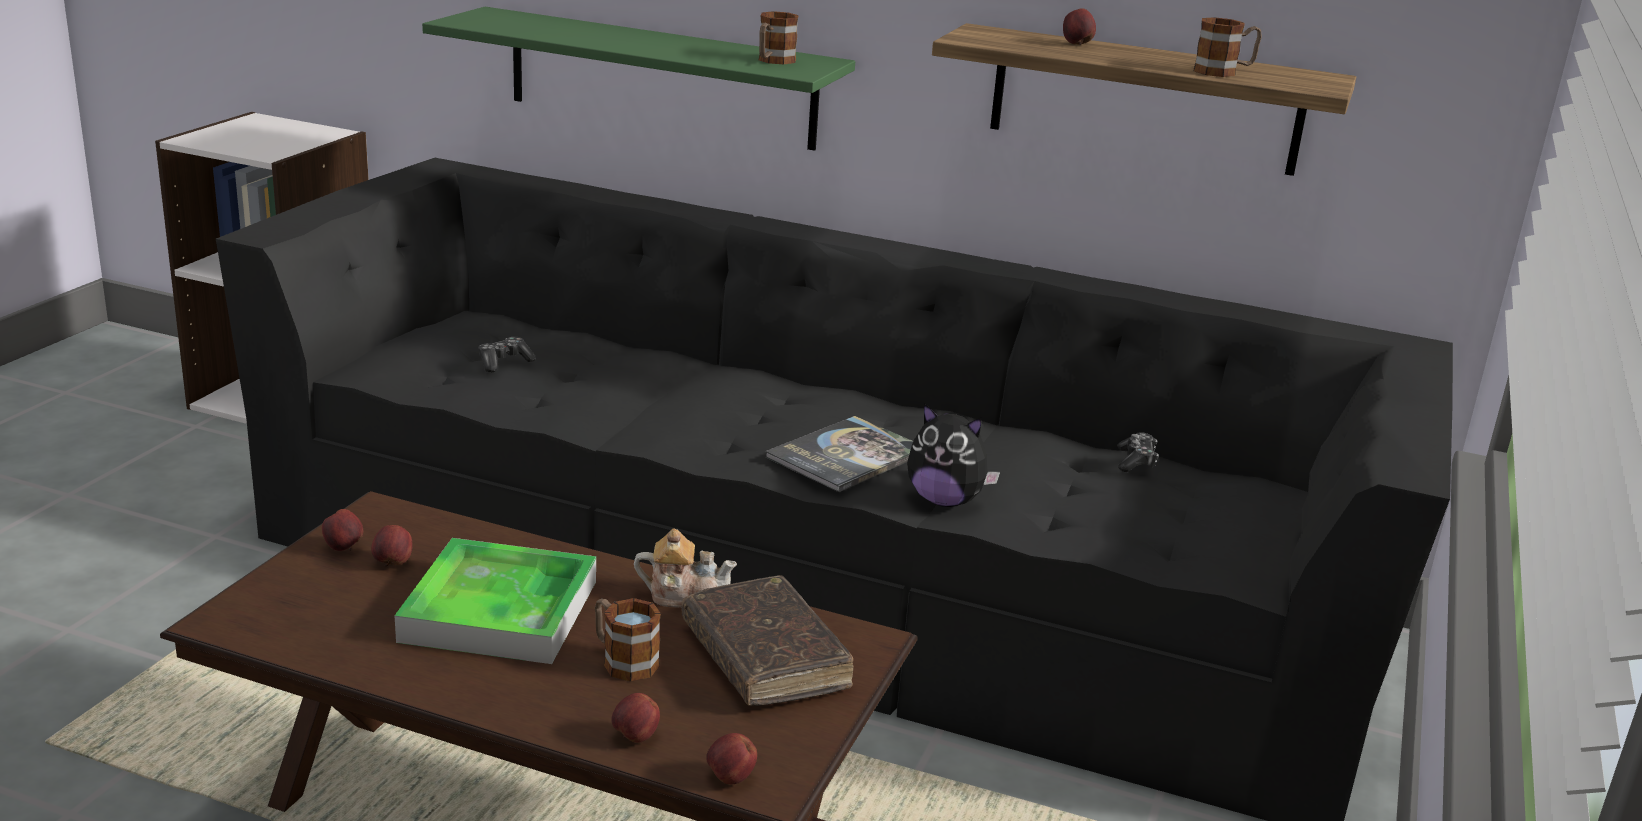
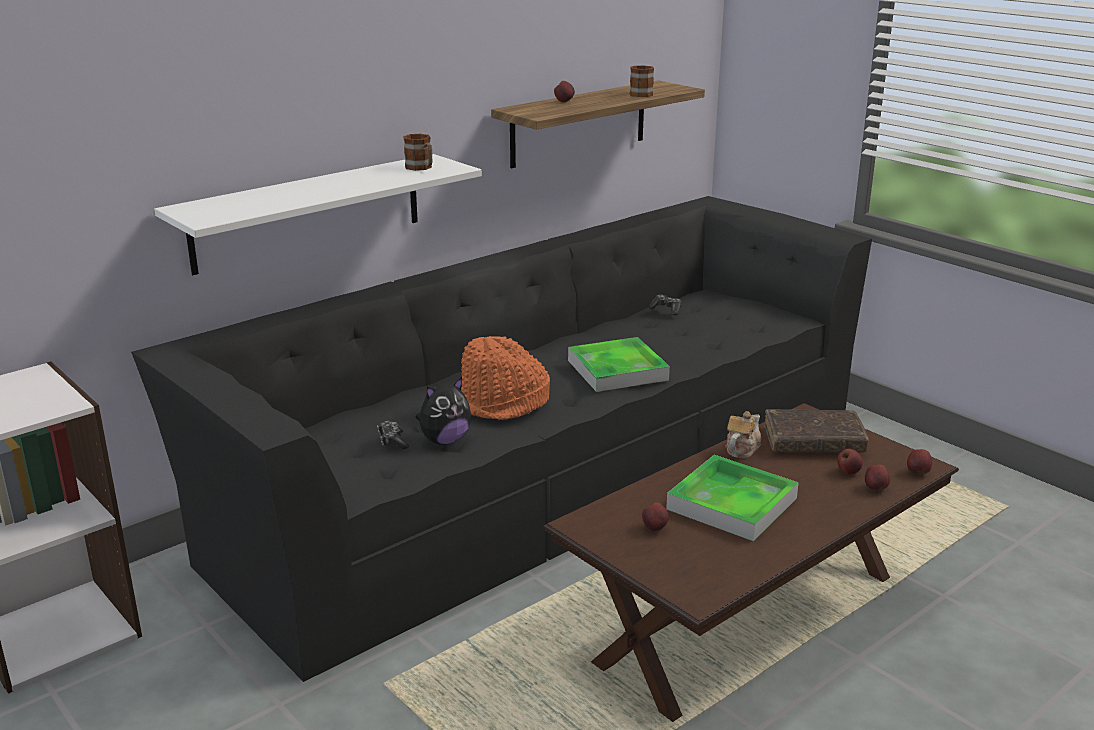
camera: 60 degrees left, 0 degrees up
apple [322,509,363,551] -> apple moved to [837,449,863,474]
green shelf [422,7,855,151] -> white shelf [154,154,482,275]
mug [595,598,661,682] -> none
book [765,416,913,492] -> tray [568,337,670,392]
plush toy [907,403,1000,507] -> plush toy moved to [416,377,471,445]
none -> orange hat [461,336,550,420]

